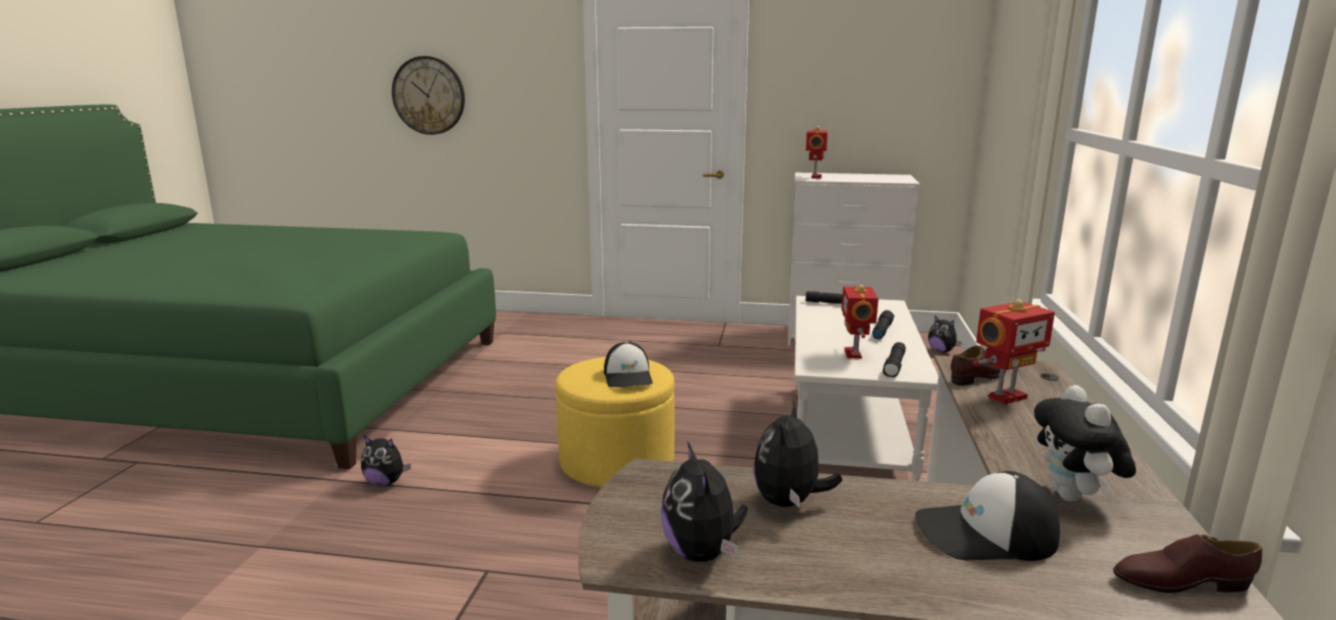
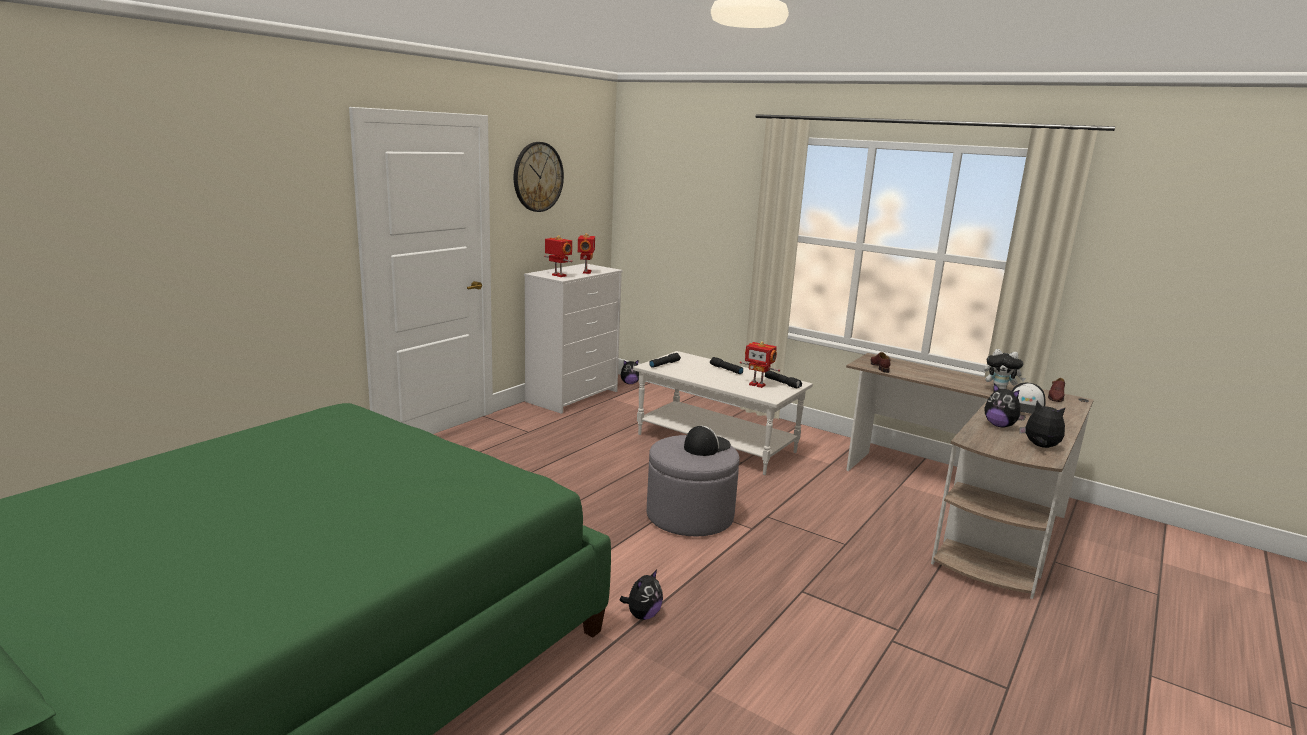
camera: 65 degrees left, 0 degrees up
wall clock [392,56,465,135] -> wall clock moved to [514,142,564,212]
yellow ottoman [556,357,675,487] -> grey ottoman [647,435,740,537]
cap [604,342,653,387] -> cap turned 60 degrees counterclockwise [684,426,731,456]
plush toy [661,441,748,562] -> plush toy turned 150 degrees counterclockwise [1019,401,1066,448]
toy robot [973,299,1055,404] -> toy robot moved to [578,233,595,274]

